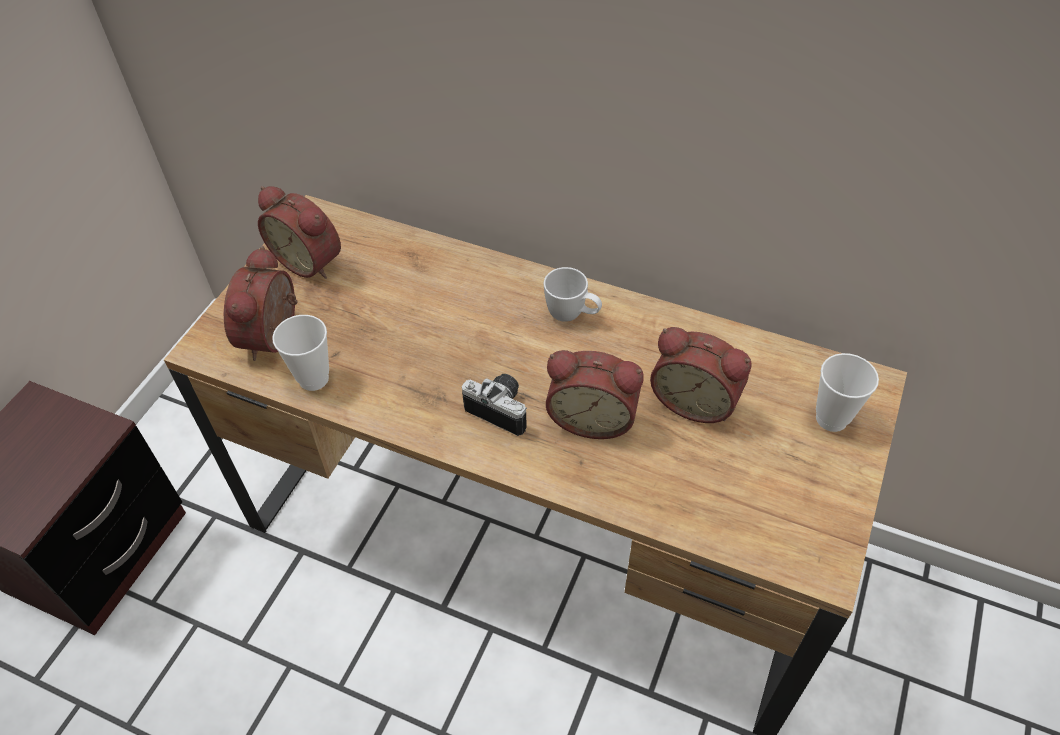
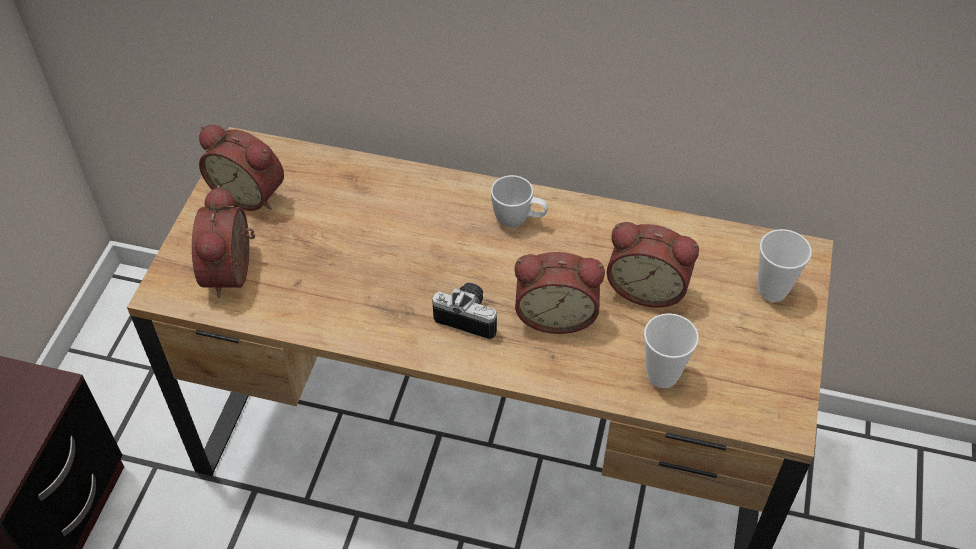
camera: 10 degrees left, 0 degrees up
cup [272,315,329,391] -> cup moved to [644,313,699,388]

